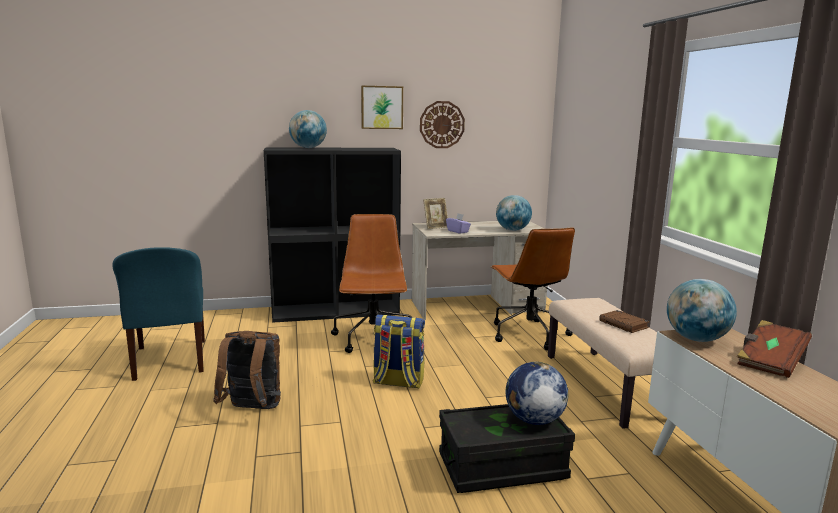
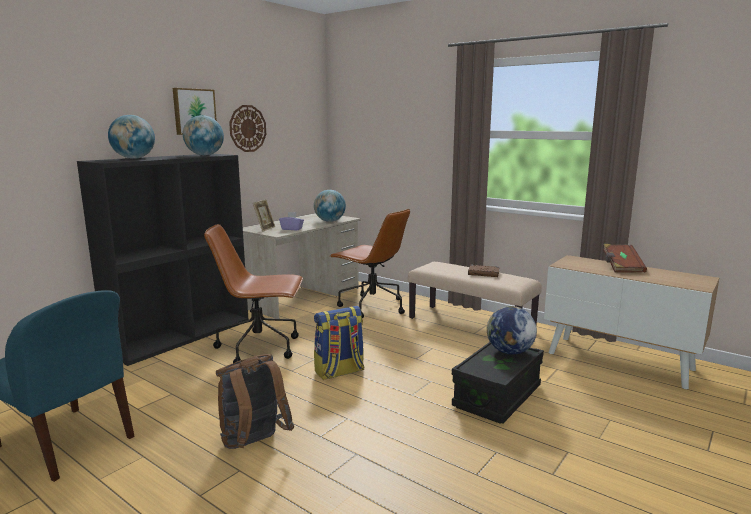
camera: 40 degrees left, 0 degrees up
brown office chair [331,214,412,353] -> brown office chair turned 45 degrees counterclockwise [204,224,303,363]
globe [667,279,737,342] -> globe moved to [183,115,224,155]

